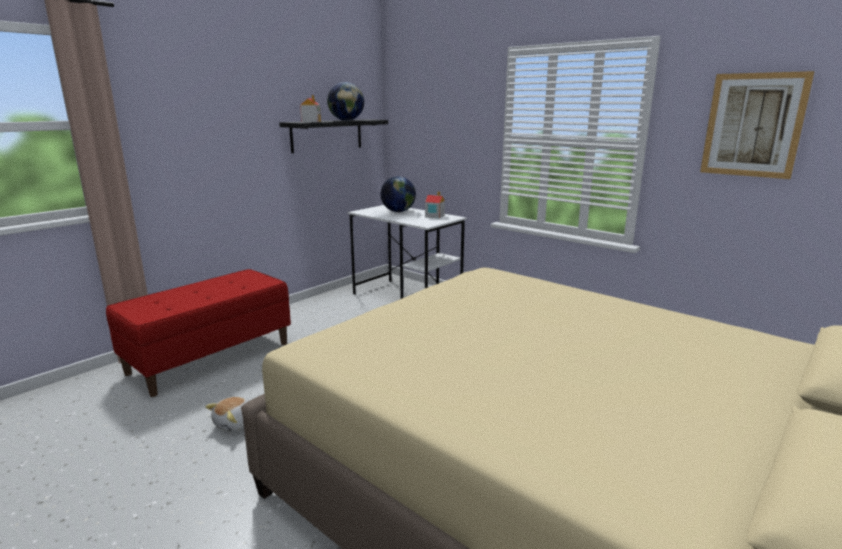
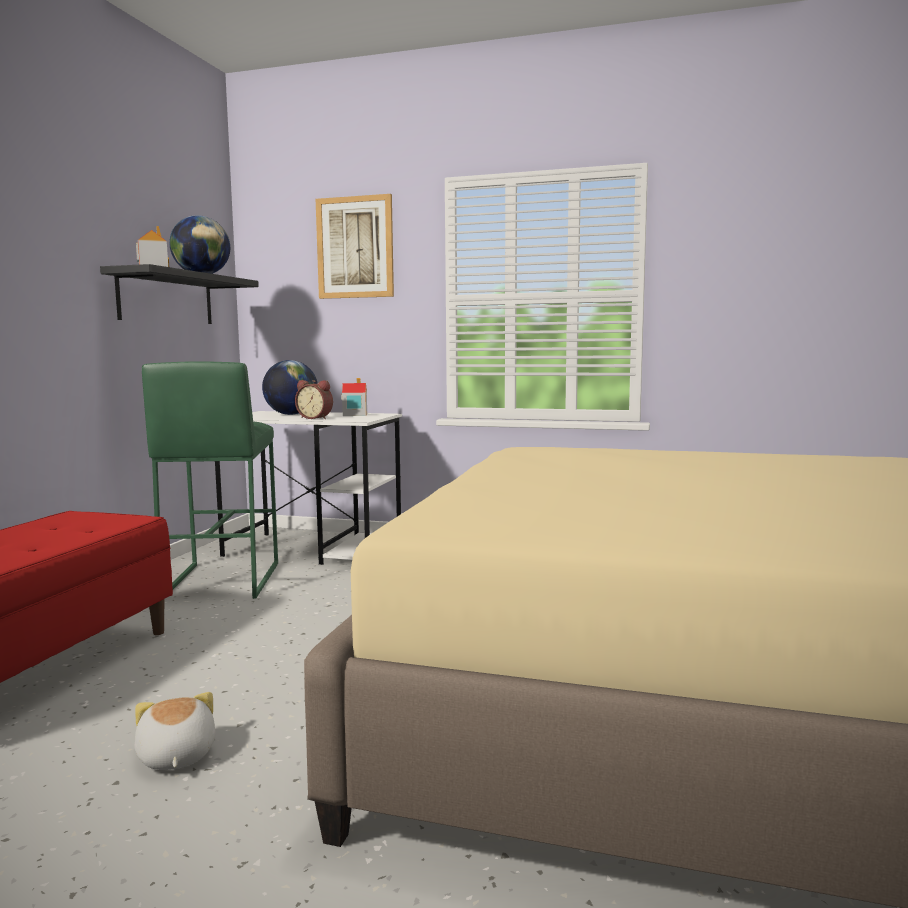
camera: 25 degrees left, 10 degrees down
plush toy [205,397,250,432] -> plush toy turned 150 degrees clockwise [134,692,216,770]
picture [700,71,815,179] -> picture moved to [316,194,394,299]
none -> green stool [142,361,278,599]
none -> alarm clock [295,380,333,419]

